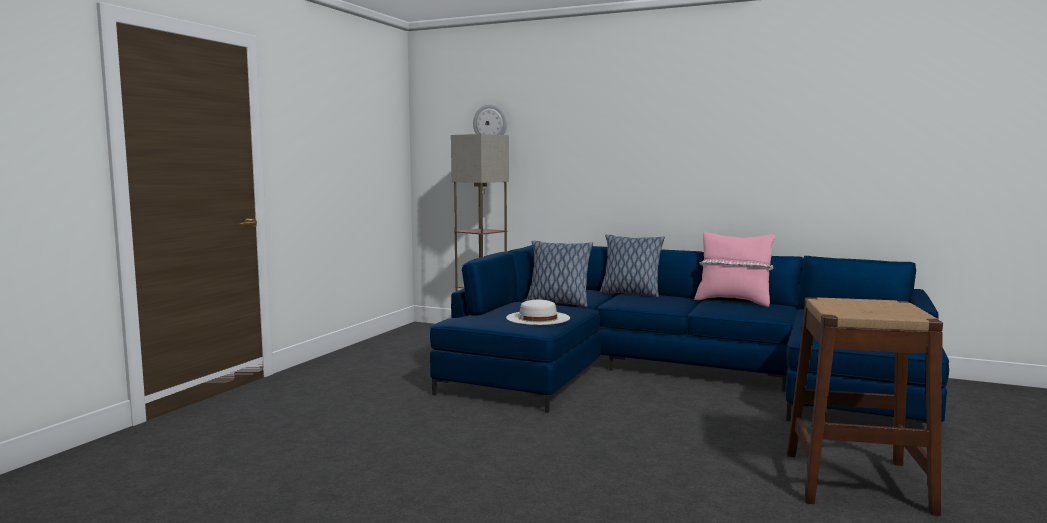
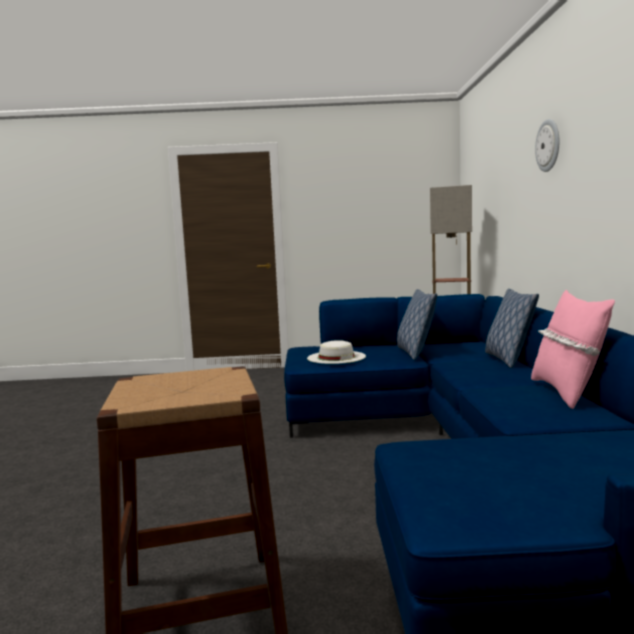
camera: 65 degrees right, 0 degrees up
wall clock [473,104,507,135] -> wall clock moved to [535,119,559,172]

